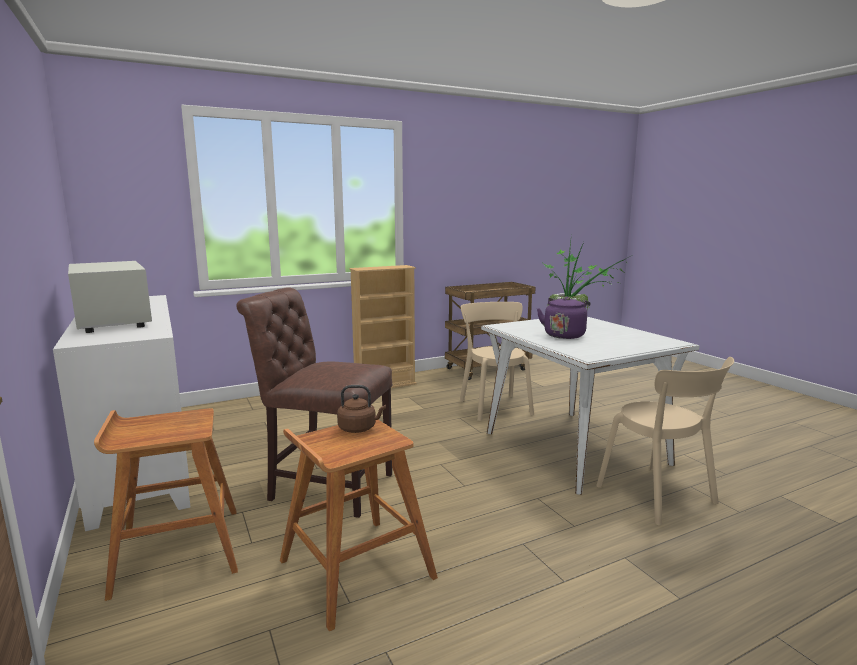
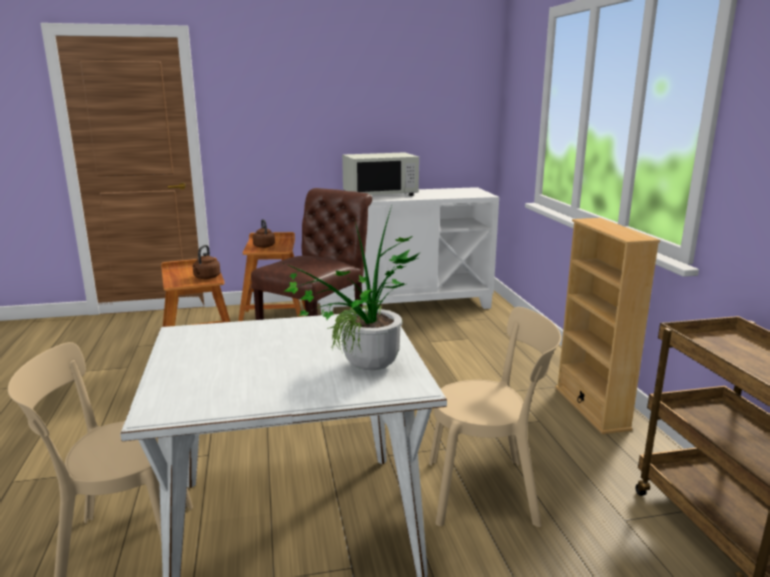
camera: 105 degrees right, 5 degrees up
purple kettle [537,297,591,339] -> none
none -> brown kettle [252,219,275,248]

